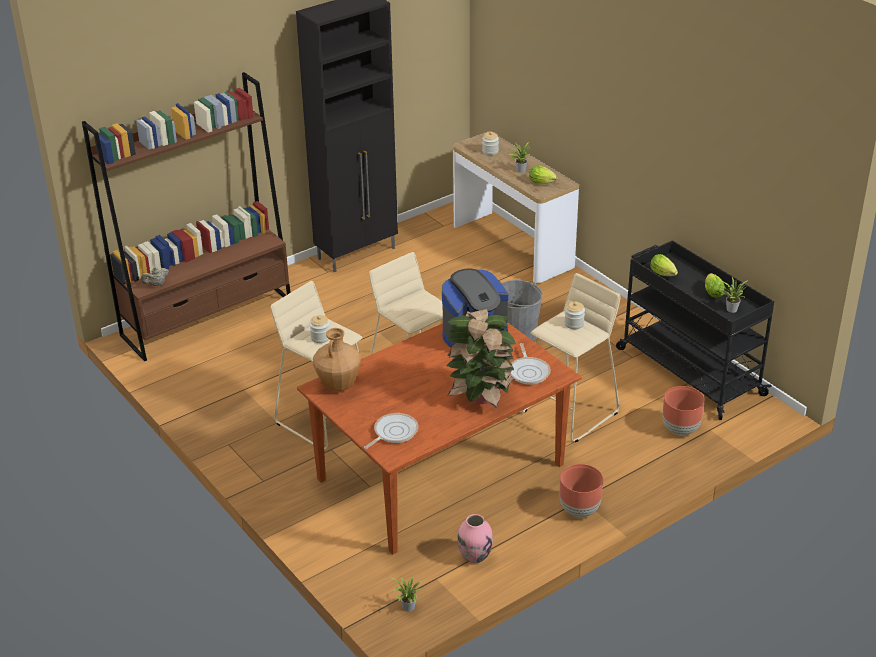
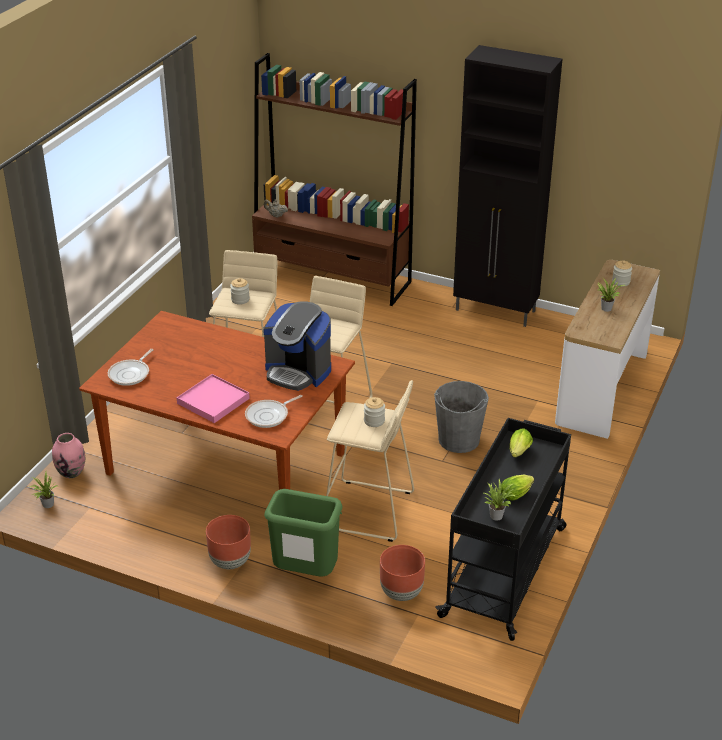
camera: 60 degrees right, 0 degrees up
brown vase [313,328,361,391] -> none
frying pan [364,413,419,449] -> frying pan turned 105 degrees clockwise [108,349,153,386]
potted plant [446,309,516,408] -> pink tray [176,374,250,423]
pink vase [457,514,493,563] -> pink vase moved to [52,433,85,478]
lettuce [529,165,558,184] -> none
none -> green trash can [264,489,343,577]

